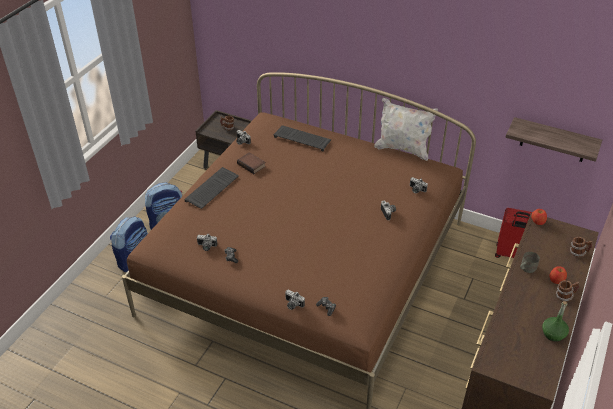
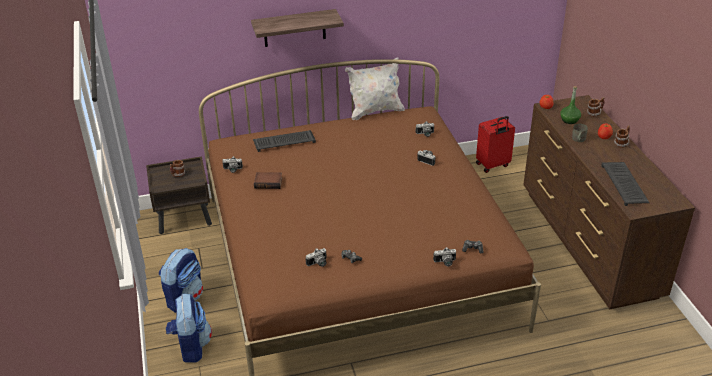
camera: 40 degrees left, 5 degrees down
keyboard [184,167,239,209] -> keyboard moved to [601,162,650,206]
shelf [505,117,602,162] -> shelf moved to [251,9,344,47]
green bottle [542,301,569,342] -> green bottle moved to [560,86,581,124]

